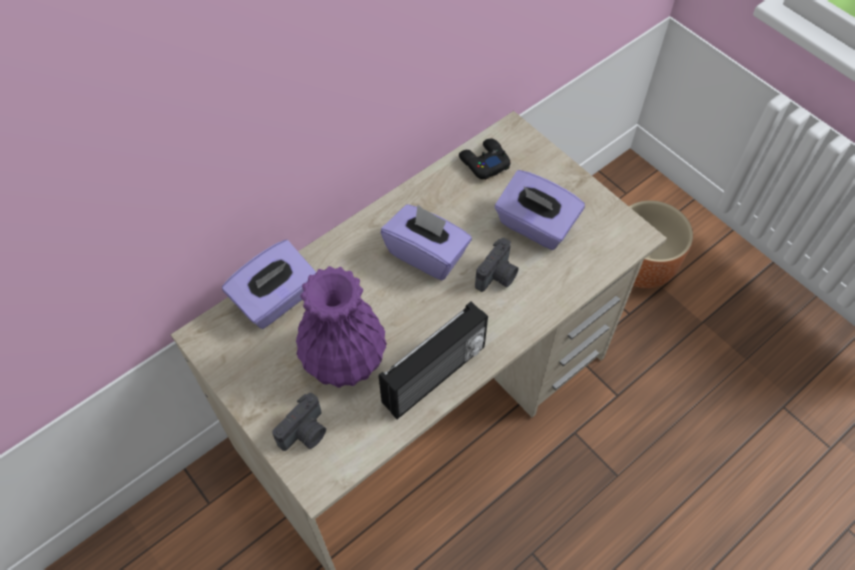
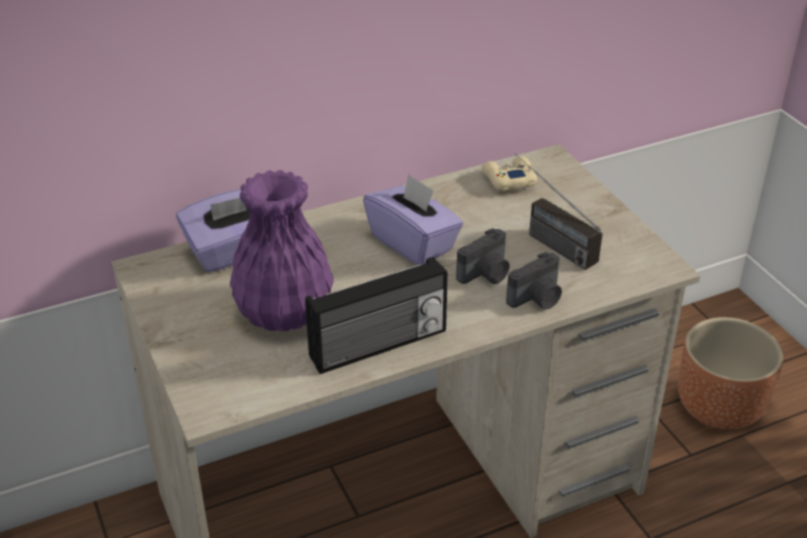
camera: 15 degrees right, 20 degrees down
camera [272,393,326,451] -> camera moved to [506,252,562,310]
black game controller [459,138,510,180] -> beige game controller [482,156,537,191]
purple tissue box [495,170,585,250] -> radio [515,154,603,270]

